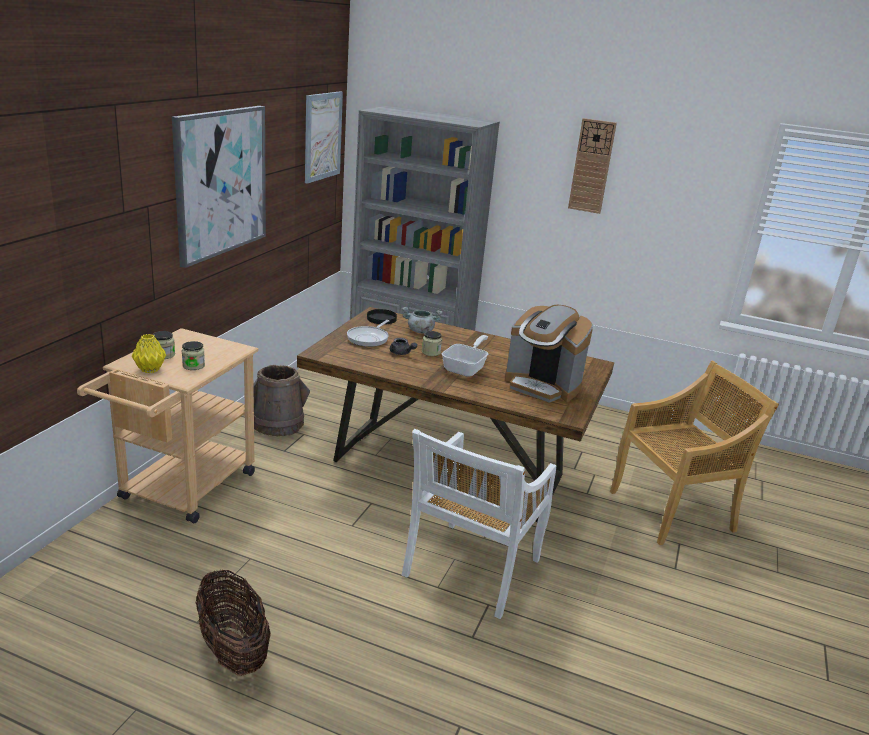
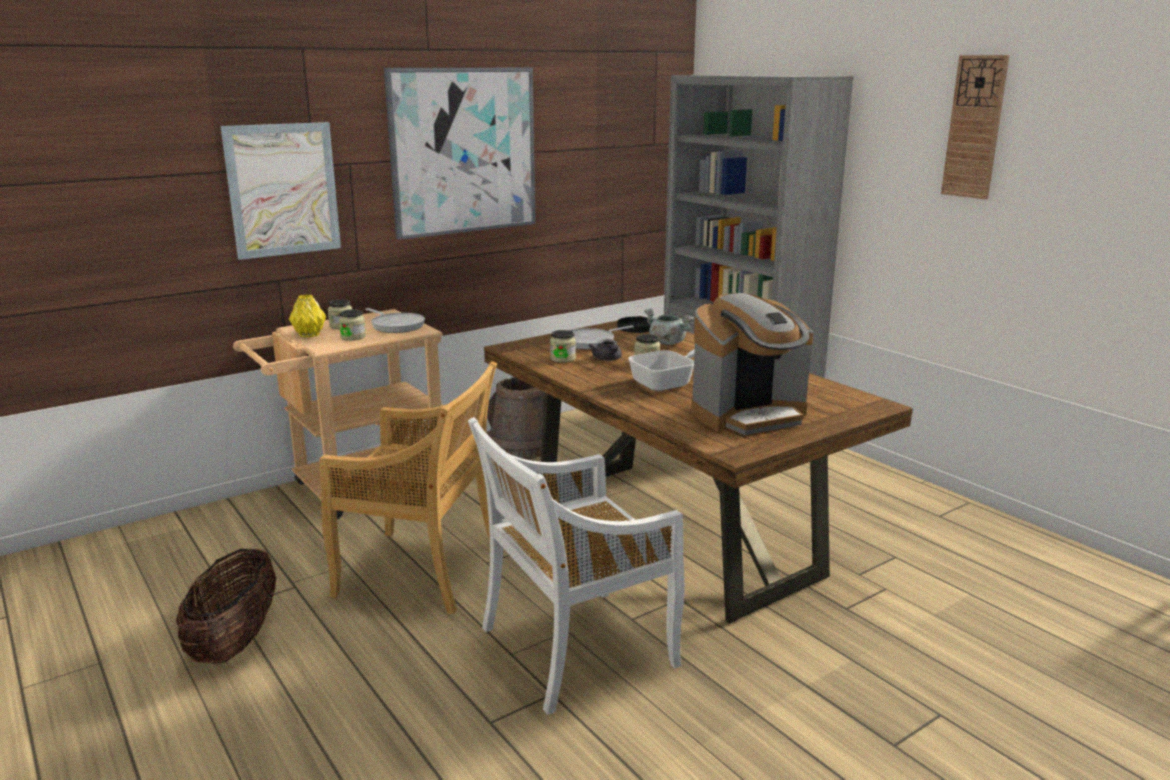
camera: 35 degrees right, 5 degrees down
picture [305,91,343,184] -> picture moved to [220,122,341,260]
coffee machine [505,305,593,403] -> coffee machine turned 90 degrees counterclockwise [691,293,813,435]
beige chair [610,361,779,545] -> beige chair moved to [319,361,497,614]
none -> frying pan [365,308,425,333]
none -> jar [550,330,576,362]

